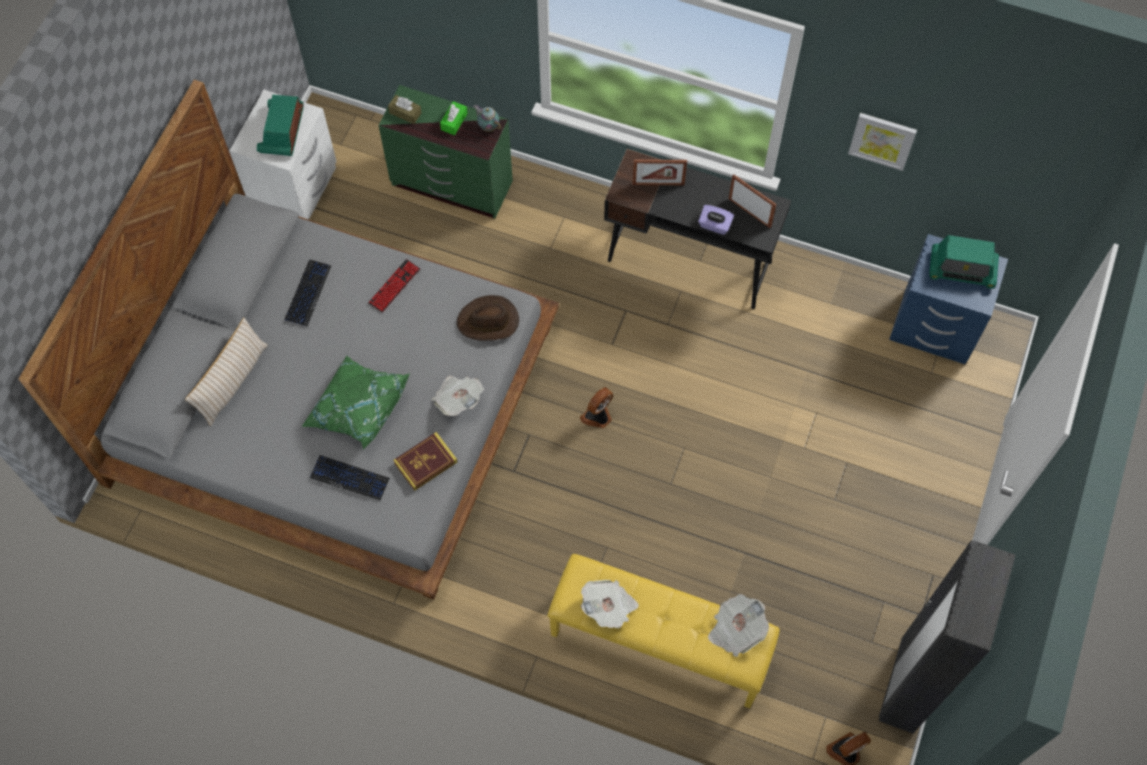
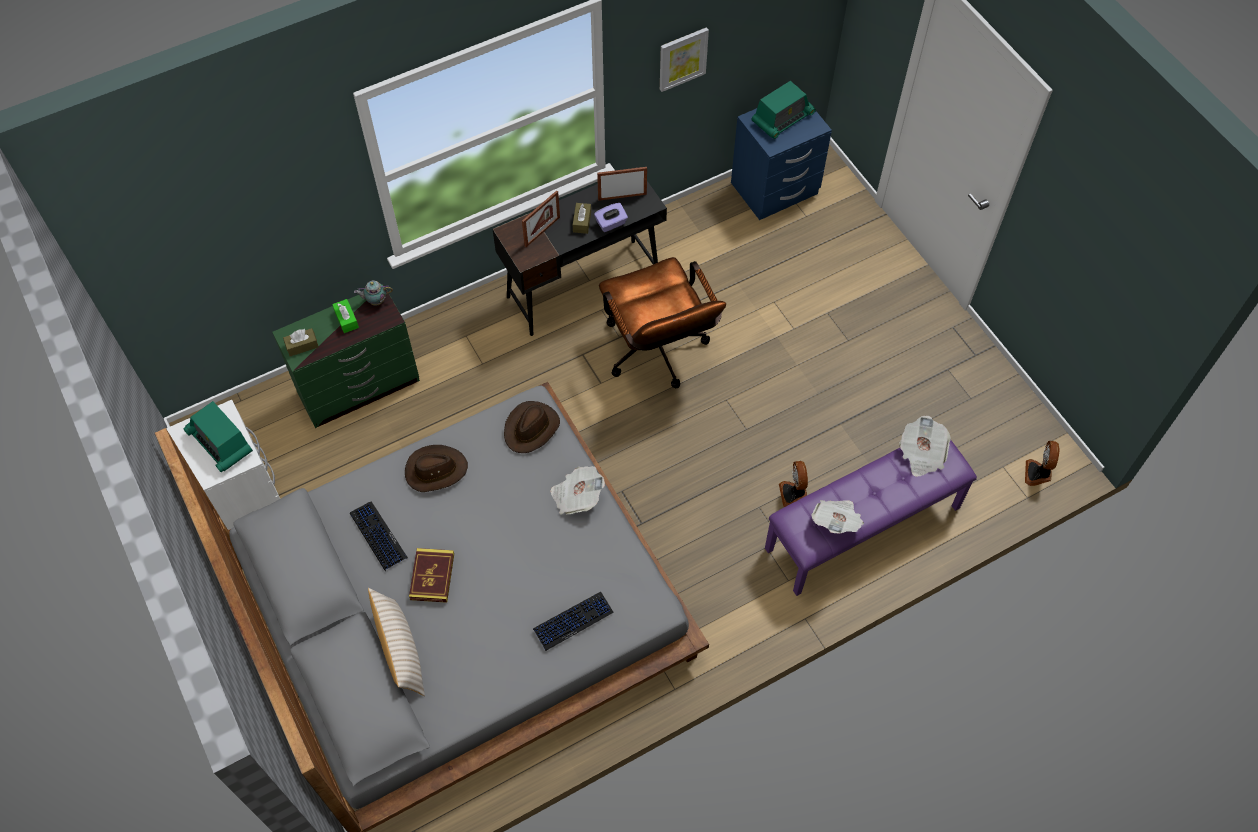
camera: 50 degrees left, 5 degrees down
green pillow [301,355,410,449] -> none
keyboard [368,259,420,313] -> brown hat [405,445,468,492]
book [393,432,458,491] -> book moved to [409,548,454,603]
yellow bench [548,554,780,708] -> purple bench [765,440,977,596]
fan [580,387,613,428] -> fan moved to [779,461,808,507]
black wardrobe [879,540,1015,733] -> none
none -> brown tissue box [573,203,591,234]
none -> brown office chair [599,257,726,388]

